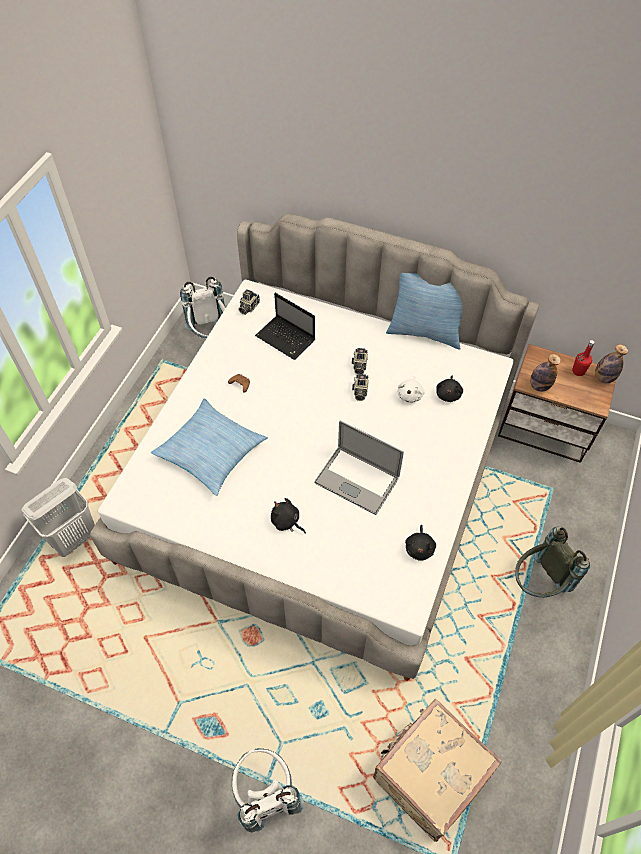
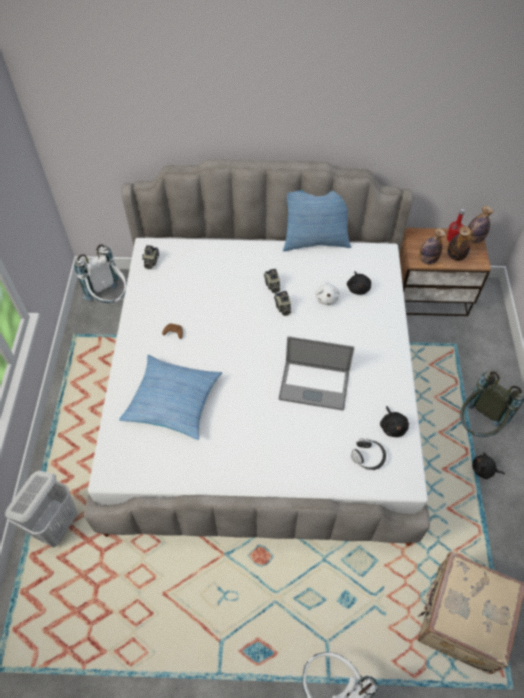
camera: 20 degrees left, 0 degrees up
laptop [255,293,315,360] -> none
black plush toy [271,498,306,534] -> black plush toy moved to [472,452,505,479]
none -> headphones [351,438,386,470]
none -> bottle [448,226,471,261]

